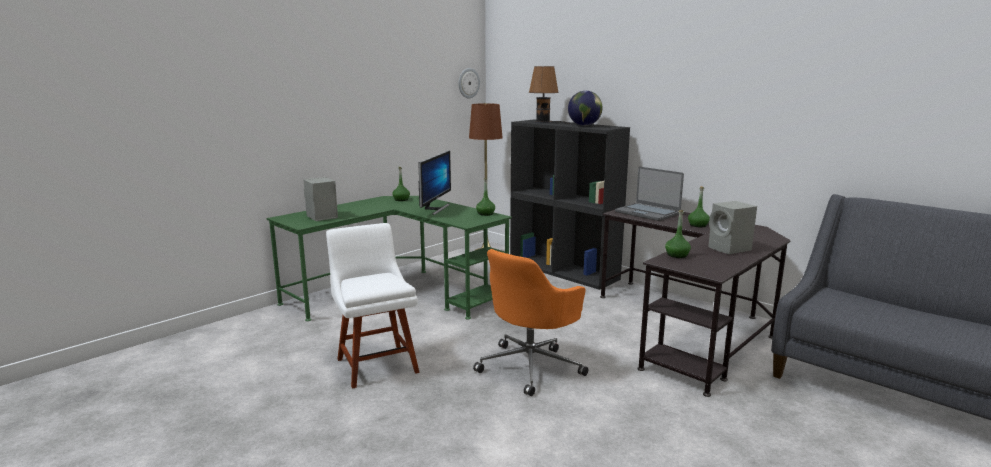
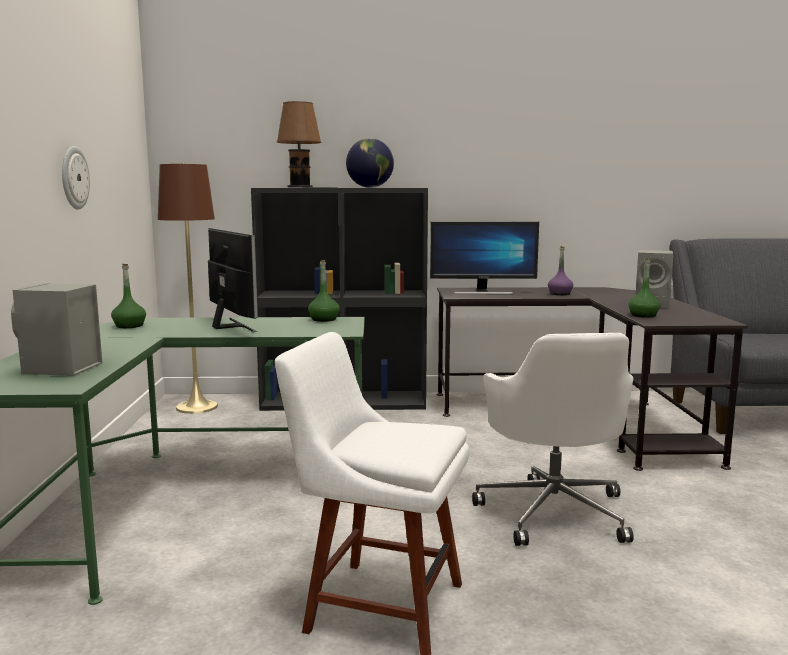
camera: 45 degrees left, 5 degrees down
wall clock [458,68,480,98] -> wall clock moved to [62,146,90,210]
orange office chair [473,249,588,396] -> white office chair [472,333,634,546]
laptop [615,167,684,221] -> monitor [430,221,539,294]
green bottle [688,186,710,227] -> purple bottle [548,246,573,295]

